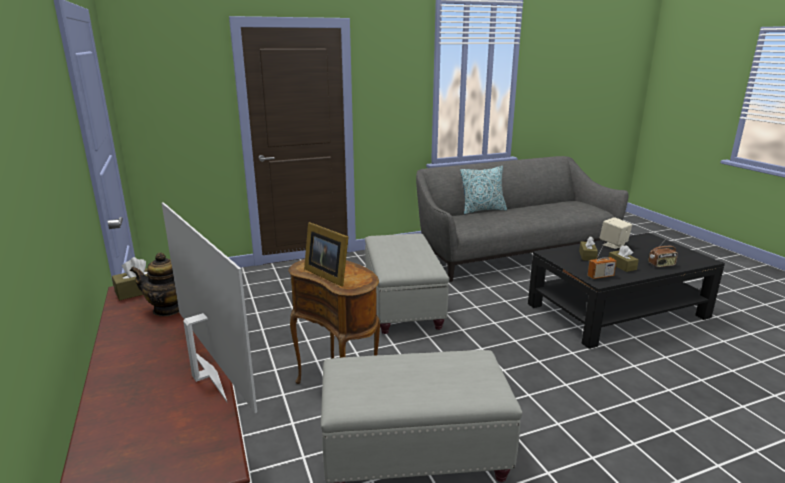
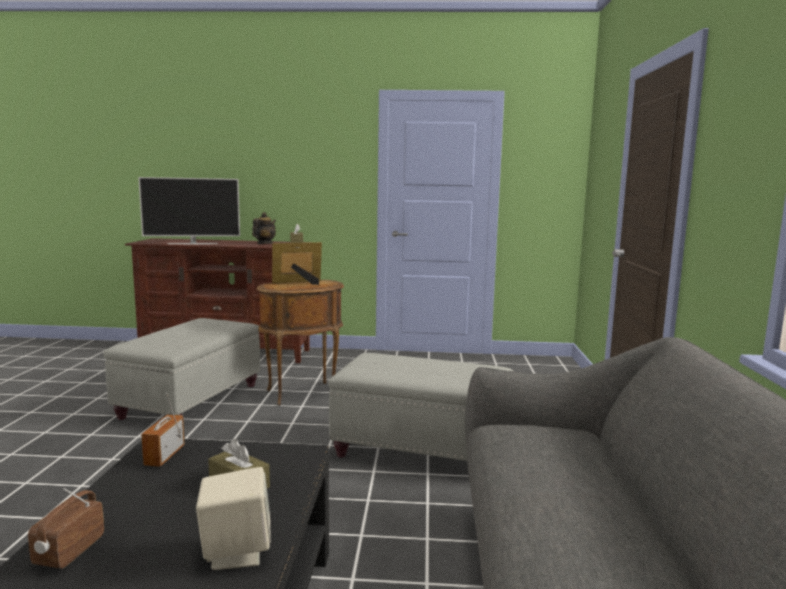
camera: 115 degrees right, 10 degrees down
pillow [460,166,507,214] -> none
brown tissue box [609,245,639,272] -> none

